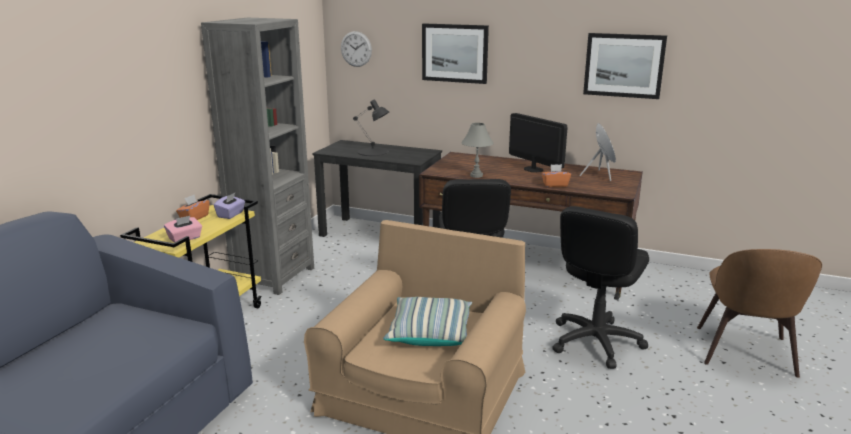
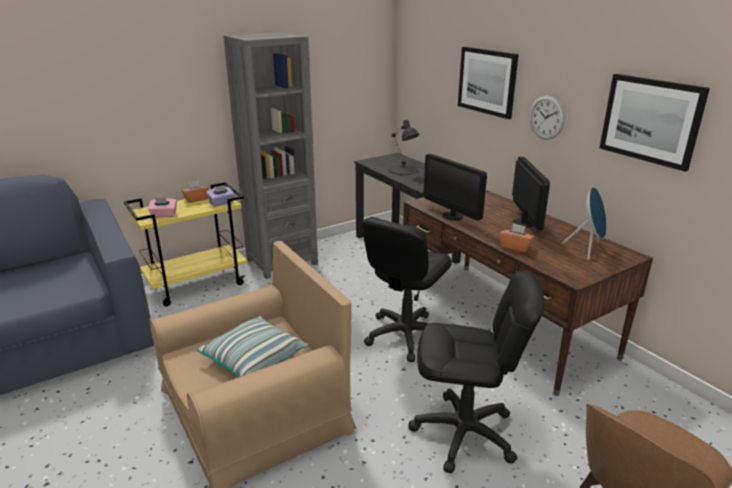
camera: 35 degrees right, 5 degrees up
wall clock [341,31,372,67] -> wall clock moved to [529,96,565,140]
grey table lamp [461,123,494,178] -> monitor [424,154,487,221]
black office chair [552,206,649,369] -> black office chair turned 150 degrees counterclockwise [408,271,544,474]

